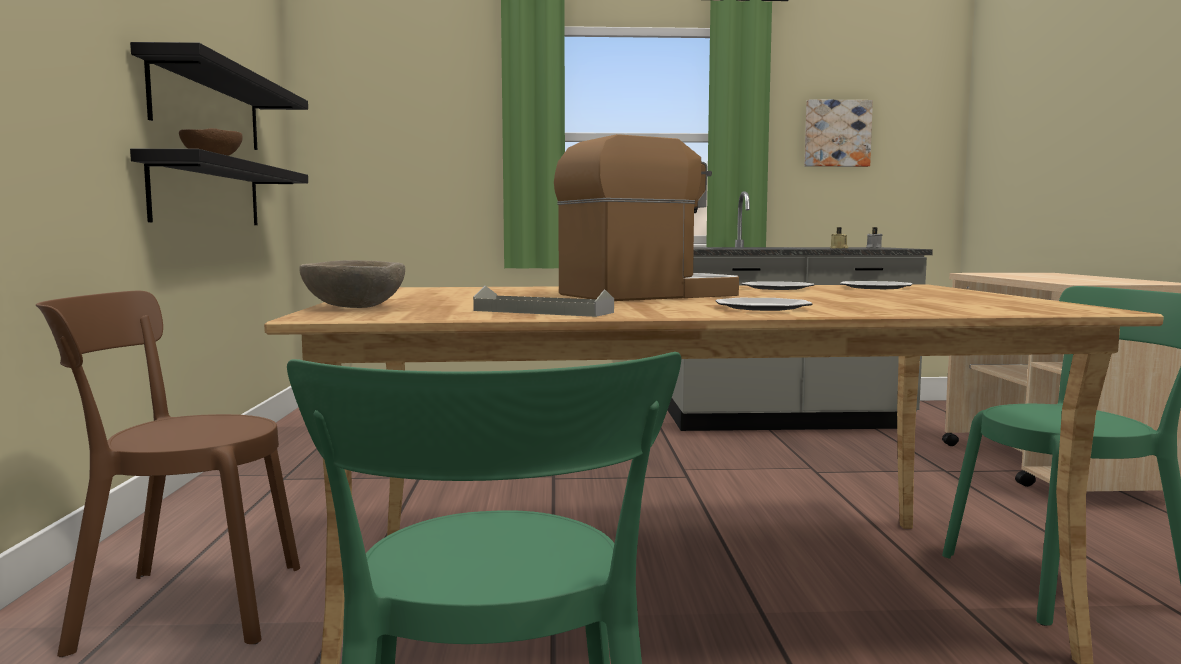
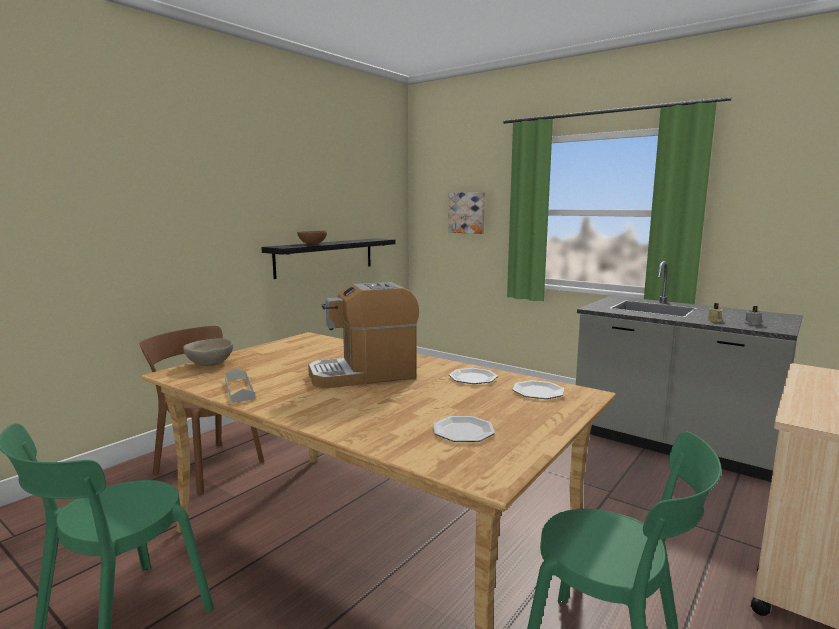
camera: 40 degrees right, 5 degrees up
black shelf [130,42,308,150] -> none
coffee machine [554,134,739,301] -> coffee machine turned 150 degrees clockwise [308,282,419,389]
plate [716,298,812,311] -> plate moved to [433,416,495,442]
picture [805,99,873,167] -> picture moved to [448,192,485,234]

